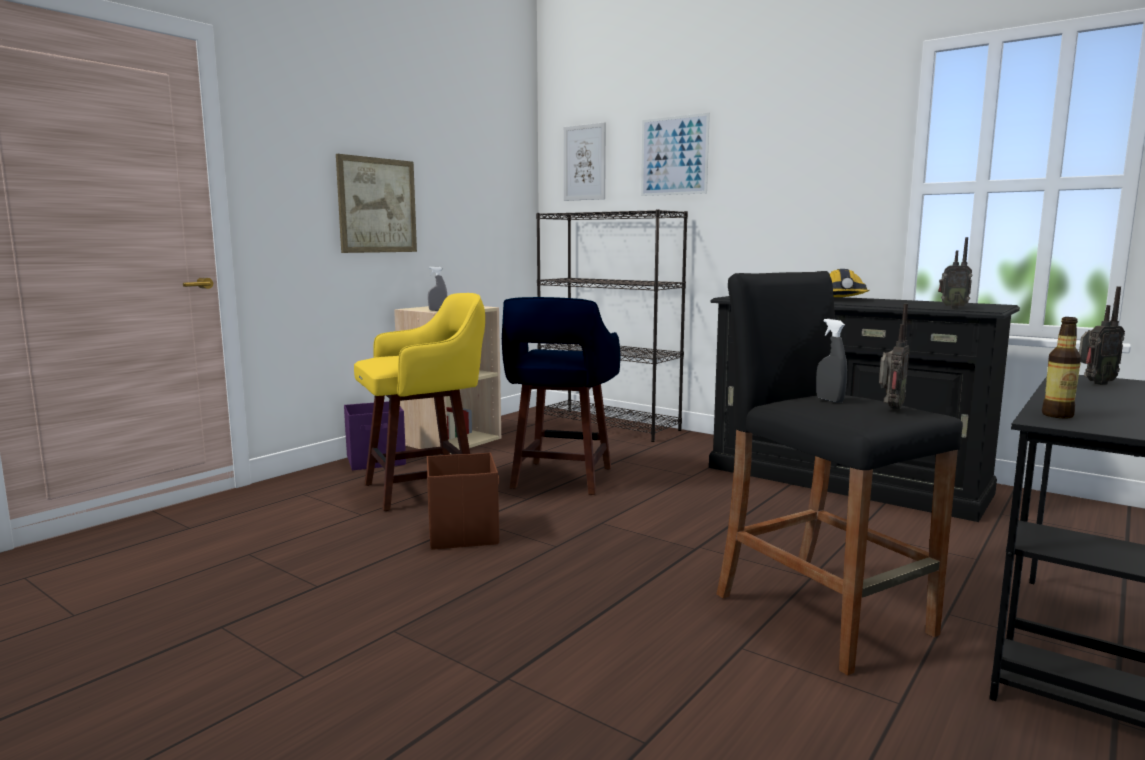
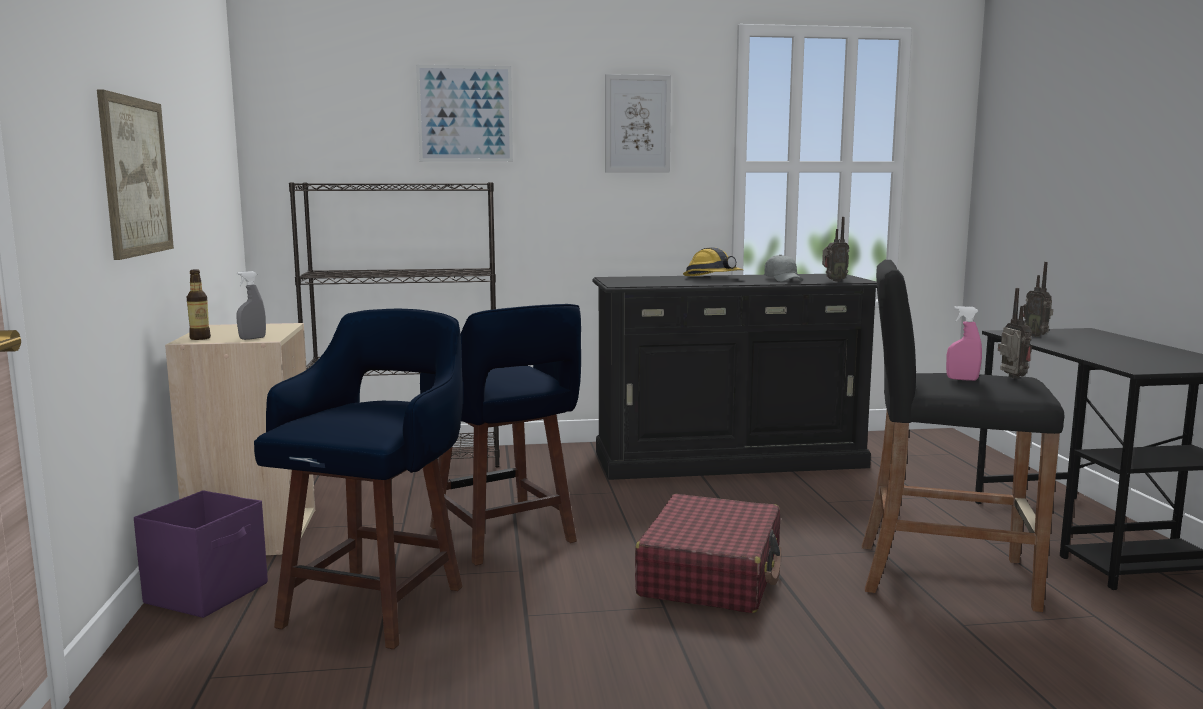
camera: 45 degrees left, 0 degrees up
yellow stool [354,293,485,511] -> blue stool [254,309,463,649]
brown storage box [427,453,499,550] -> none
picture [564,122,606,201] -> picture moved to [605,74,671,173]
grey spray bottle [816,319,847,403] -> pink spray bottle [946,306,982,381]
bottle [1042,317,1081,418] -> bottle moved to [187,269,211,340]
radio [1079,286,1125,385] -> radio turned 135 degrees clockwise [1023,262,1053,337]
none -> red suitcase [635,494,781,613]
none -> grey cap [764,254,803,282]

